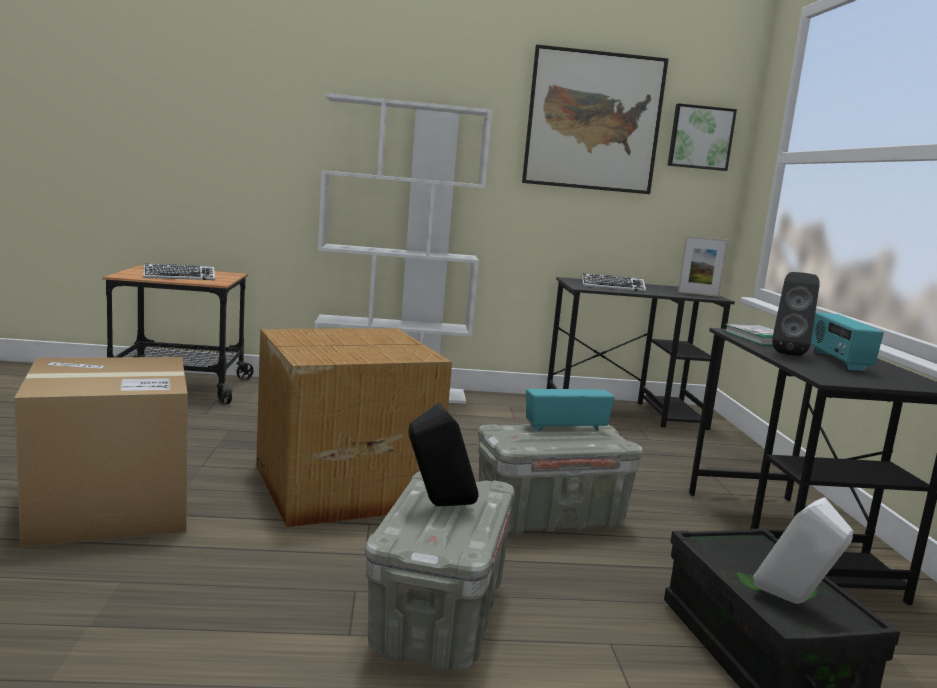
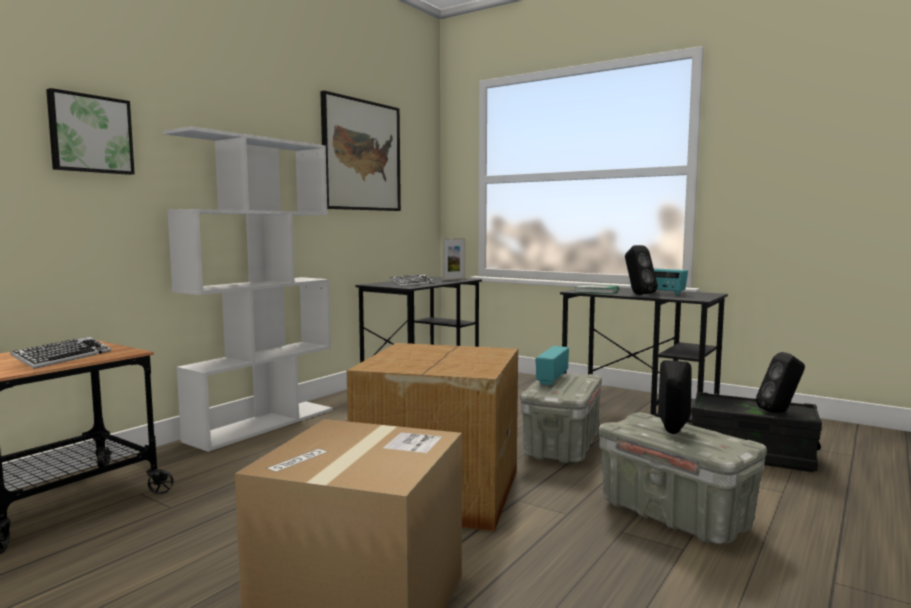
camera: 50 degrees left, 5 degrees down
picture [668,103,737,171] -> picture moved to [46,88,135,175]
white speaker [753,498,853,604] -> black speaker [756,352,805,412]

